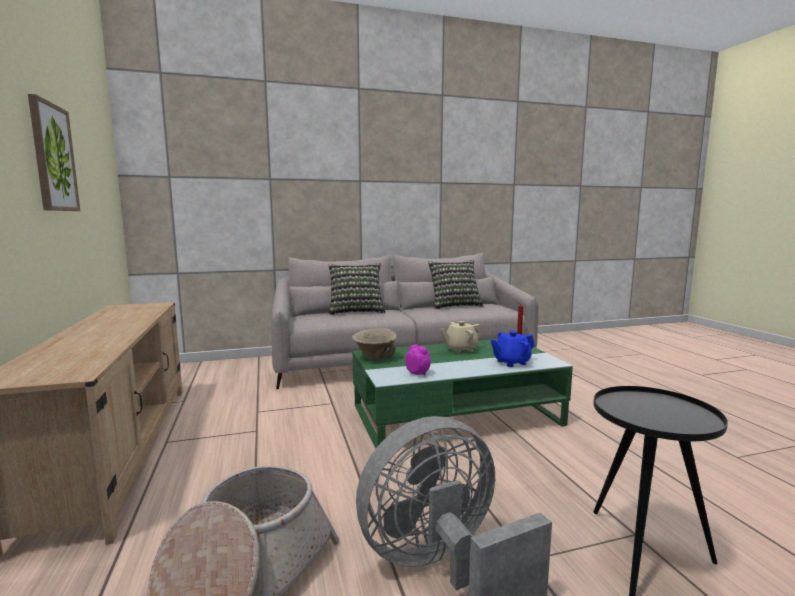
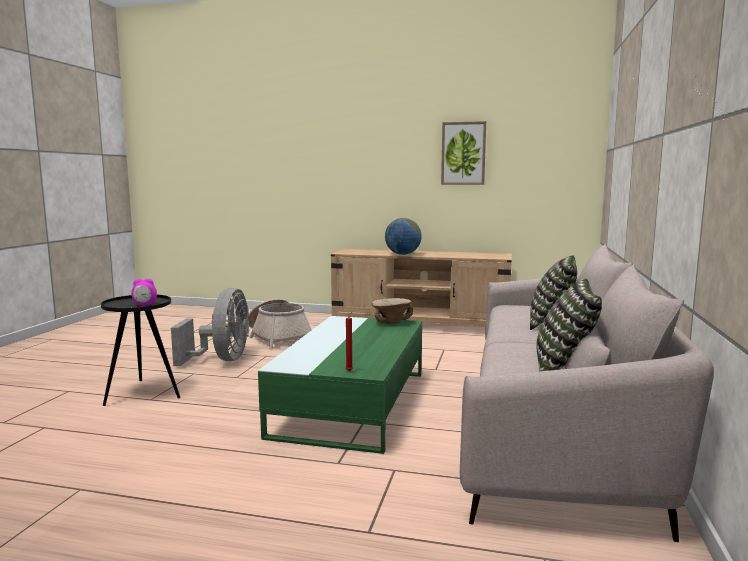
camera: 120 degrees right, 0 degrees up
alarm clock [405,344,431,376] -> alarm clock moved to [131,279,157,306]
beige teapot [440,321,482,353] -> none
blue teapot [491,331,535,367] -> none
none -> globe [385,218,422,255]

